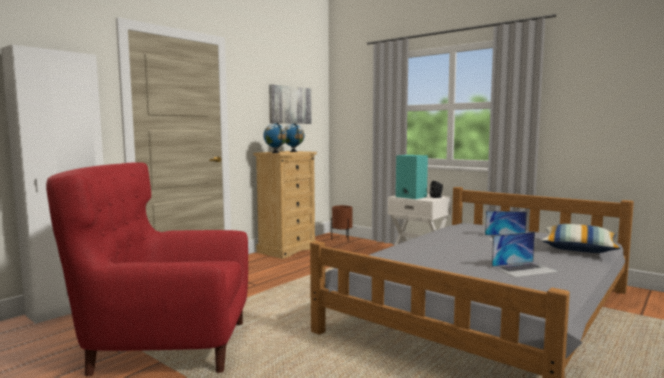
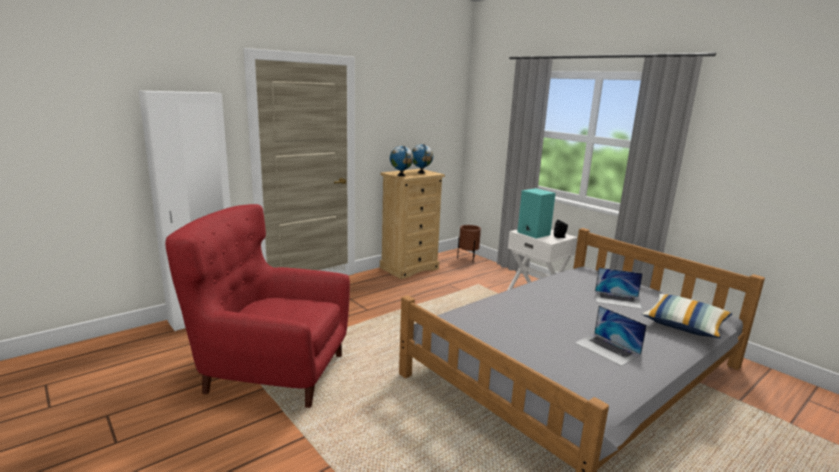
camera: 10 degrees right, 10 degrees up
picture [269,84,312,124] -> none
laptop [492,232,559,278] -> laptop turned 60 degrees clockwise [575,306,647,366]

